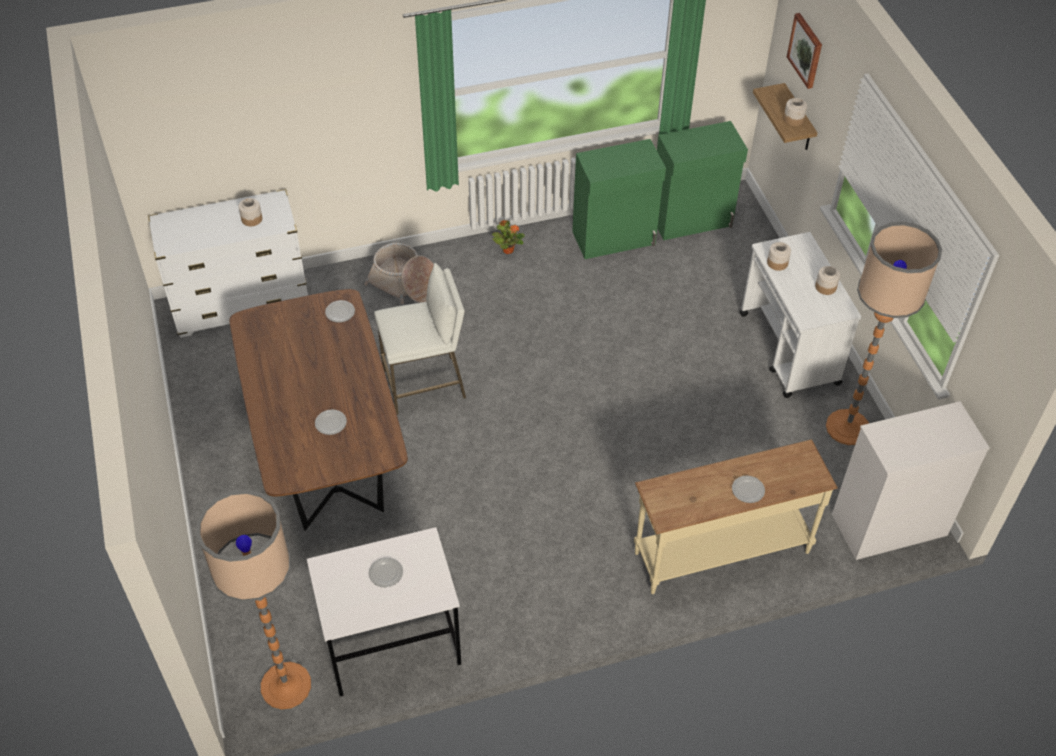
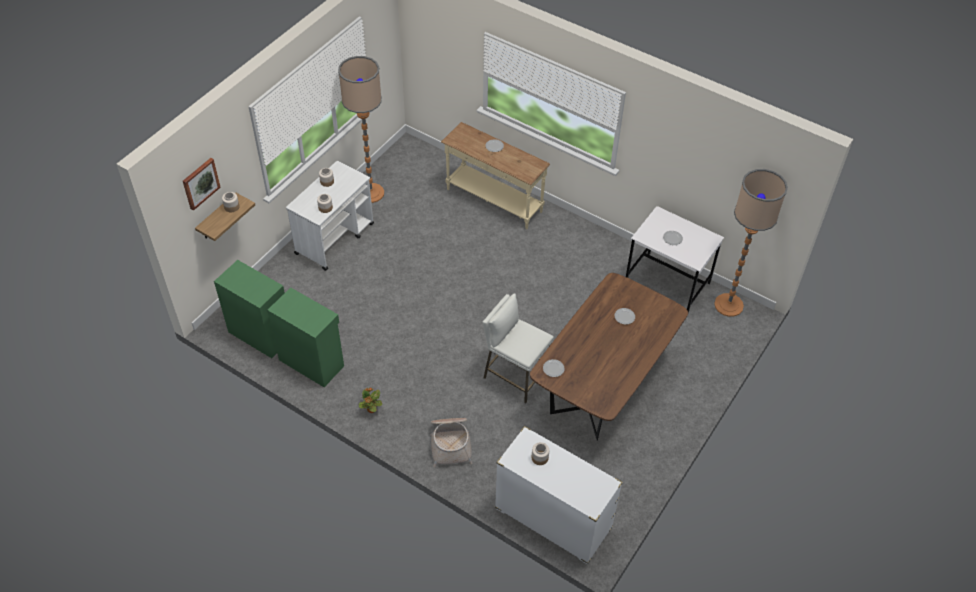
camera: 130 degrees left, 0 degrees up
white dresser [832,401,990,560] -> none

